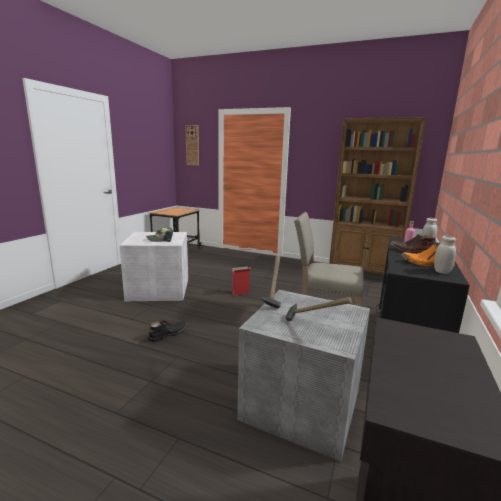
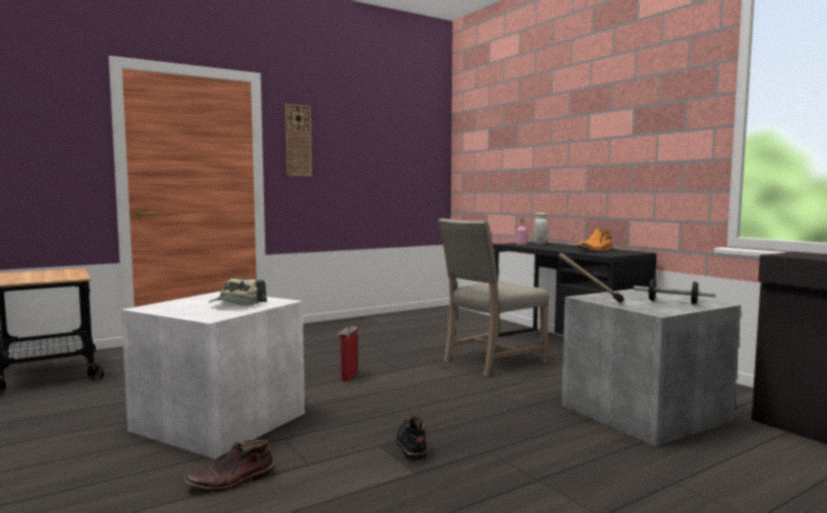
camera: 55 degrees left, 10 degrees down
wall clock [185,125,199,165] -> wall clock moved to [285,104,312,176]
hammer [285,297,352,321] -> dumbbell [633,278,716,305]
brown bookcase [329,117,426,274] -> none
brown boot [390,234,437,253] -> brown boot moved to [183,439,275,492]
white jar [434,236,456,274] -> none

